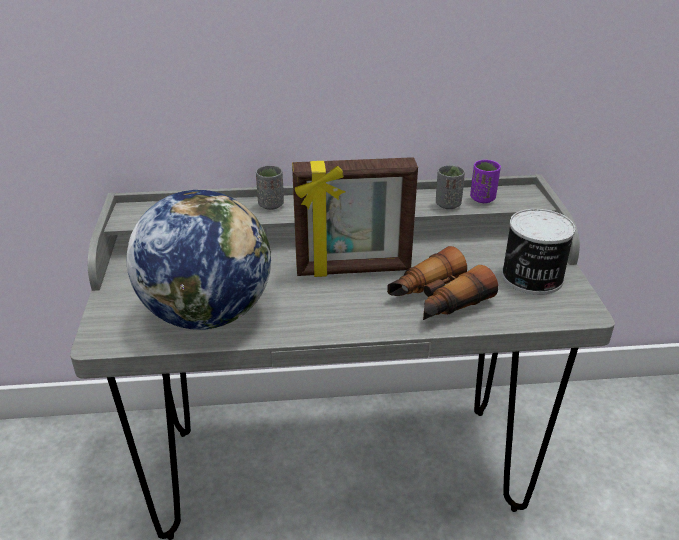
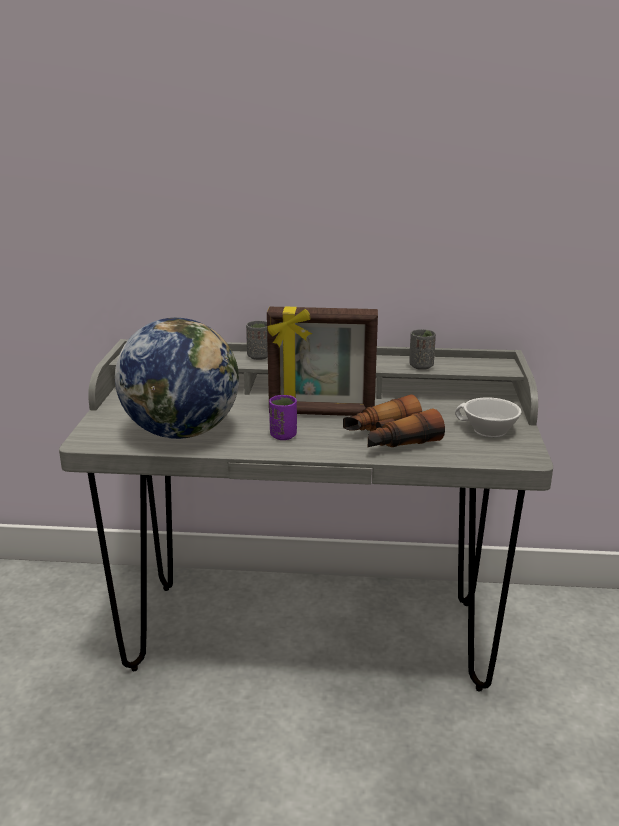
camera: 10 degrees right, 10 degrees down
purple cup [470,160,501,203] -> purple cup moved to [269,395,297,440]
can [502,209,576,295] -> white cup [455,397,521,438]

